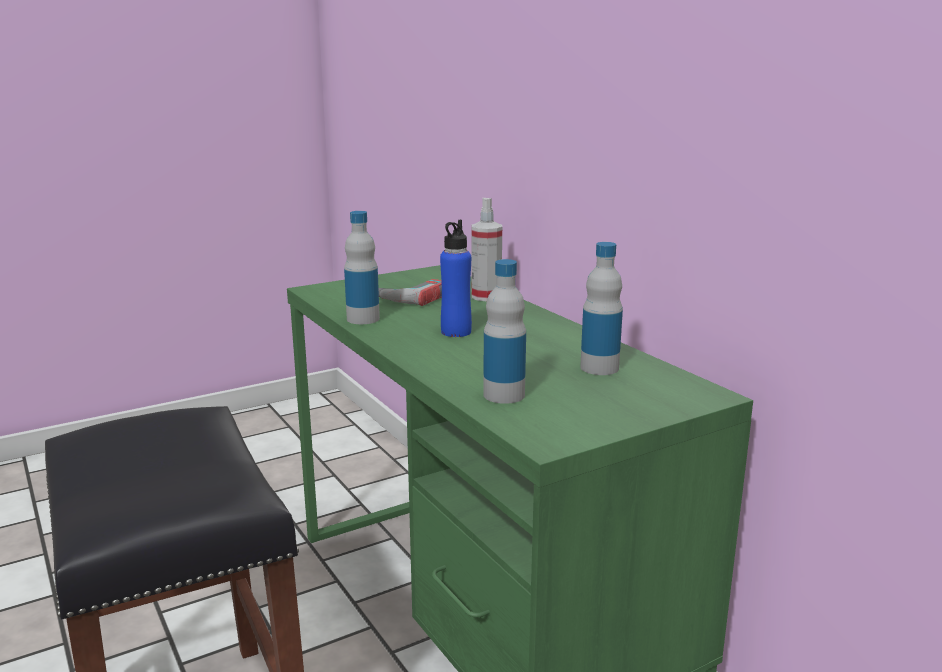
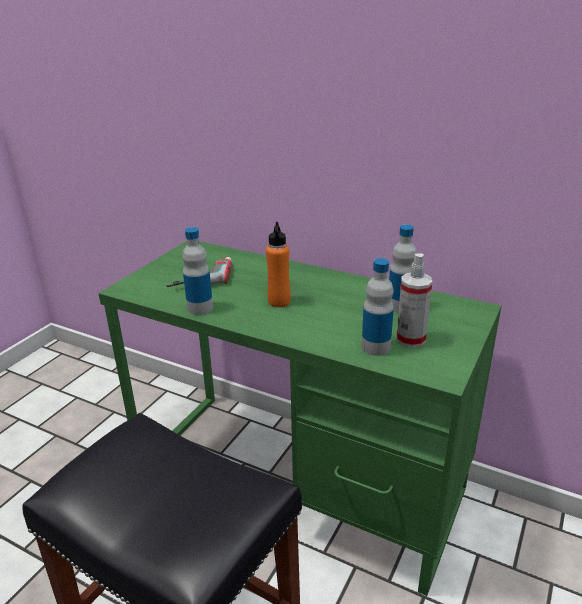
camera: 30 degrees left, 10 degrees up
blue bottle [440,220,472,337] -> orange bottle [266,222,291,307]
spray bottle [472,198,502,301] -> spray bottle moved to [397,253,432,348]

